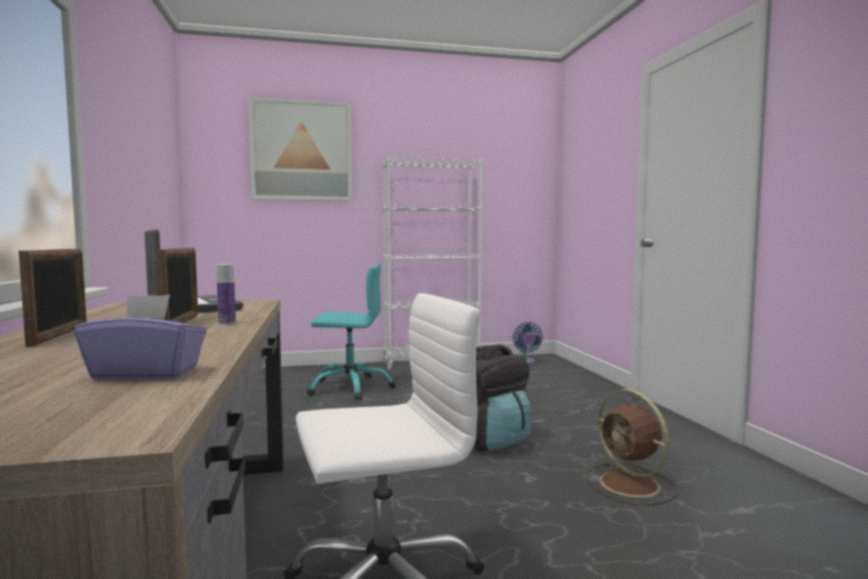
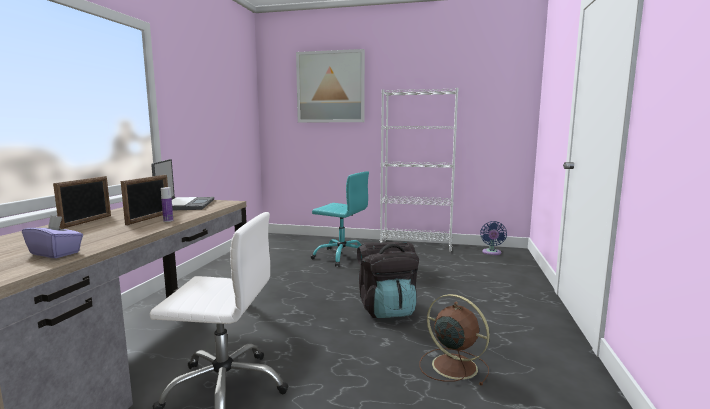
camera: 25 degrees right, 5 degrees up
brown fan [586,389,679,506] -> brown fan turned 135 degrees clockwise [419,294,490,386]

